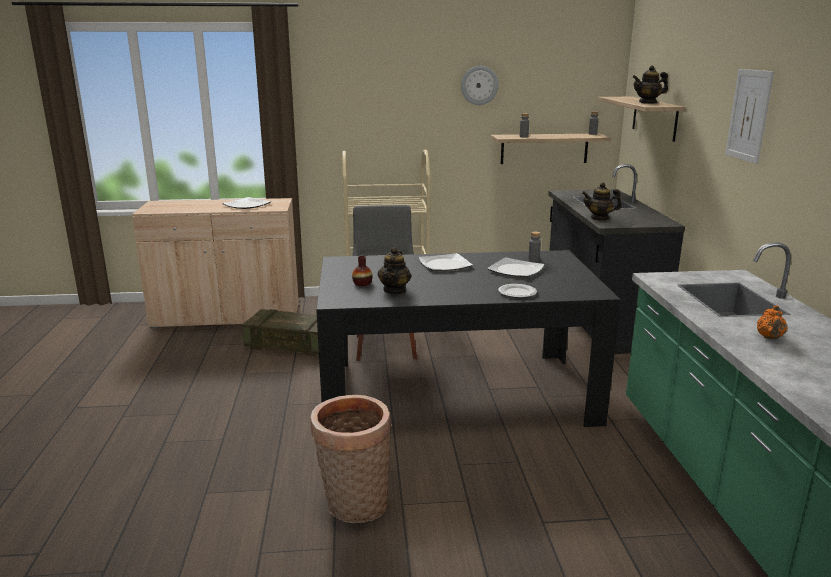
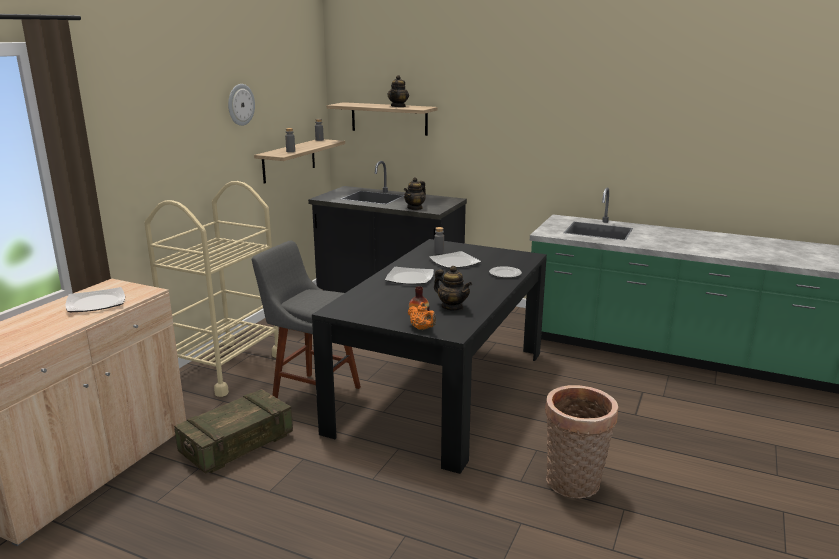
camera: 60 degrees left, 0 degrees up
picture [725,69,774,164] -> none
orange teapot [757,305,787,339] -> orange teapot moved to [408,302,436,330]

